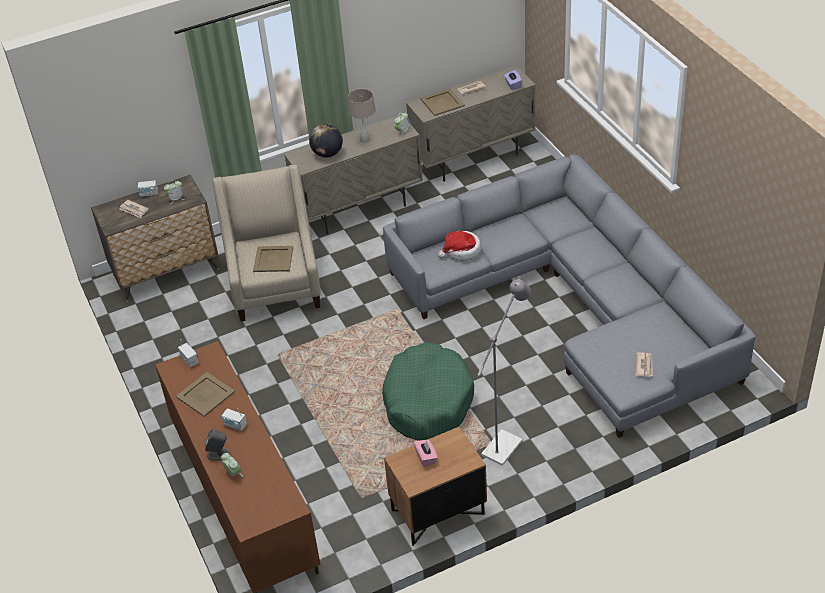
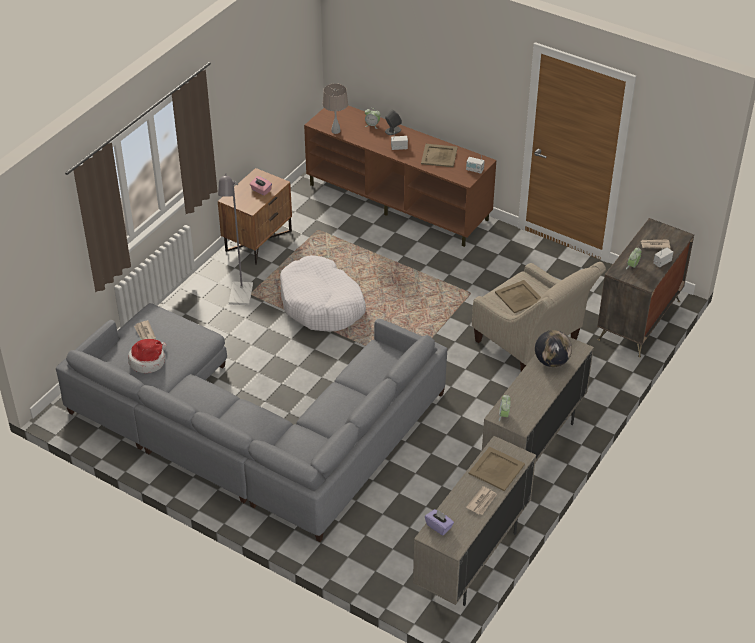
camera: 145 degrees right, 0 degrees up
beige table lamp [348,89,376,143] -> beige table lamp moved to [322,83,348,134]
green dog bed [382,342,474,440] -> white dog bed [280,255,366,331]
hat [438,231,481,261] -> hat moved to [128,339,167,373]

